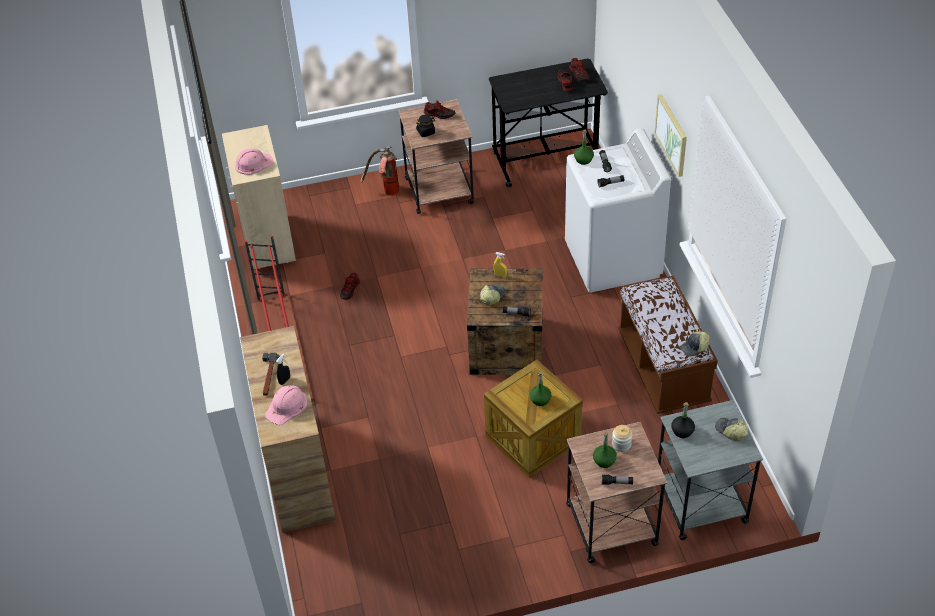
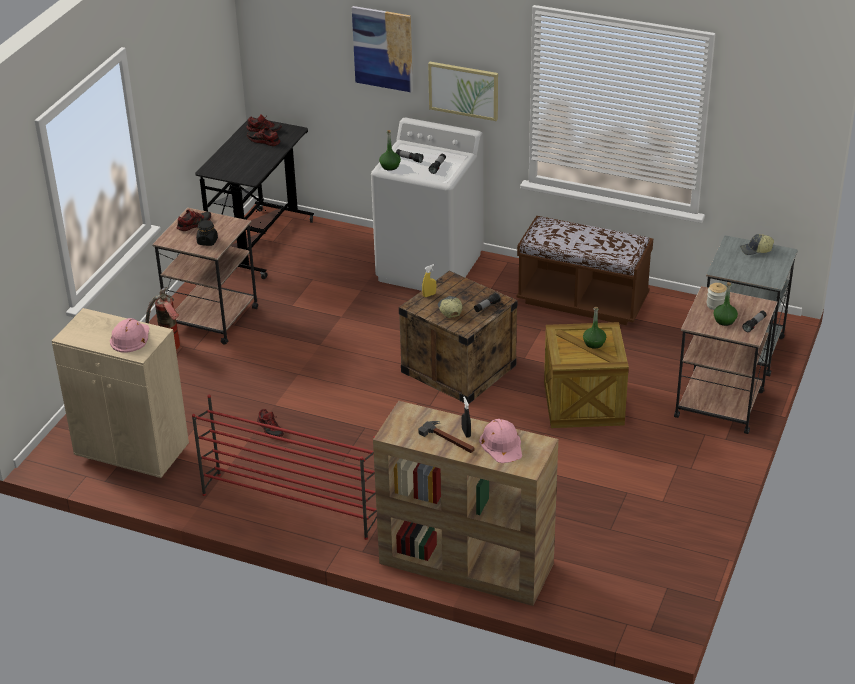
camera: 55 degrees left, 10 degrees down
black bottle [671,402,695,438] -> none
cap [679,331,710,357] -> none
none -> picture [352,6,413,93]

